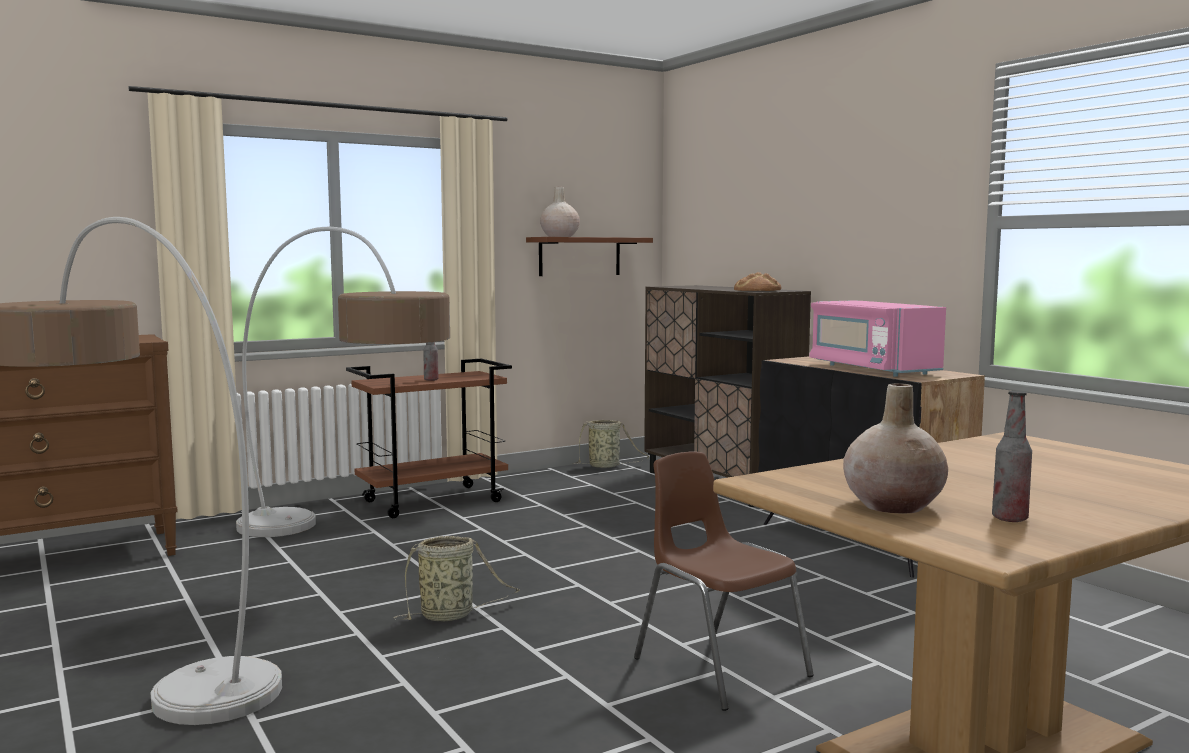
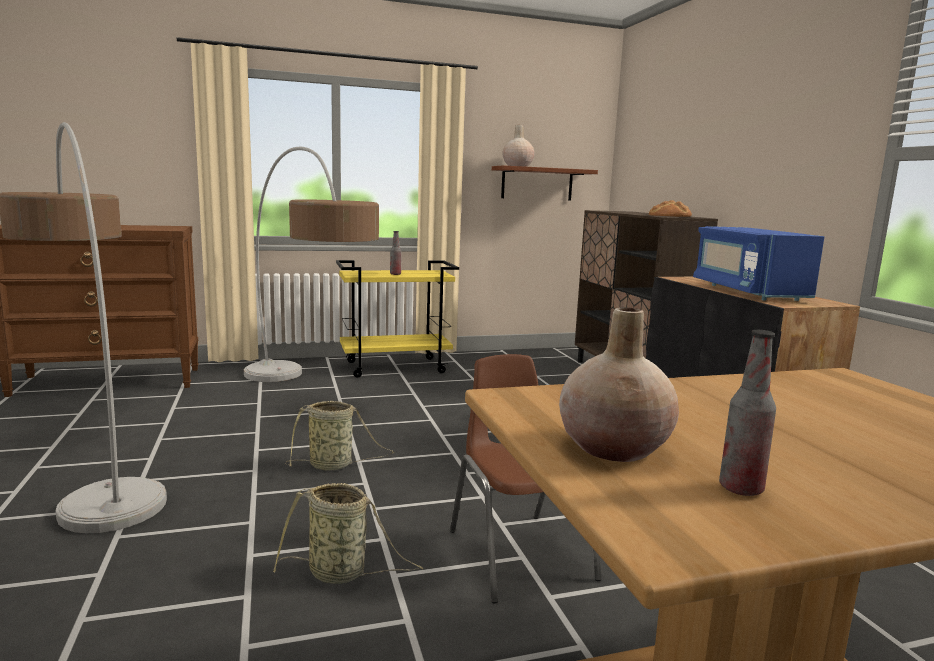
camera: 15 degrees right, 5 degrees up
brown cart [346,359,512,518] -> yellow cart [336,260,459,378]
basket [574,420,650,468] -> basket moved to [273,483,423,584]
pink microwave [810,300,946,377] -> blue microwave [693,226,824,301]

